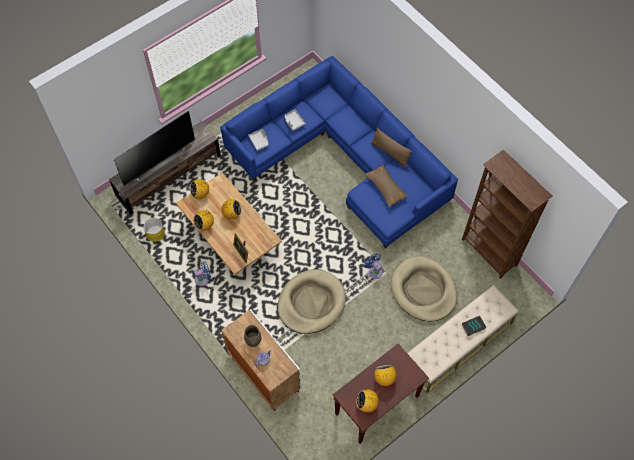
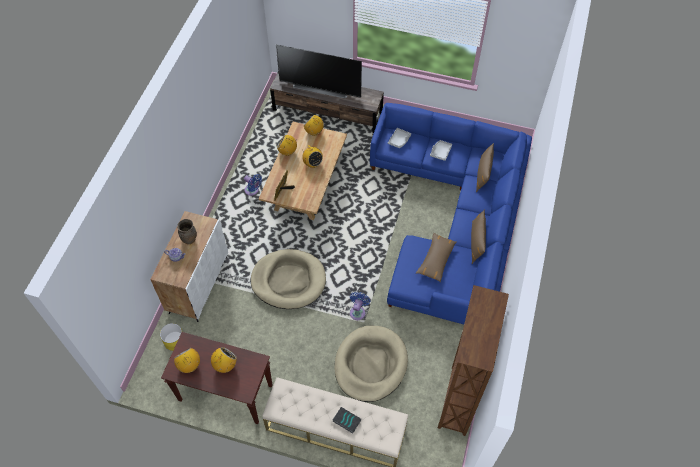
camera: 55 degrees right, 5 degrees down
yellow planter [144,218,165,242] -> yellow planter moved to [160,323,182,351]
none -> brown pillow [476,143,494,192]

